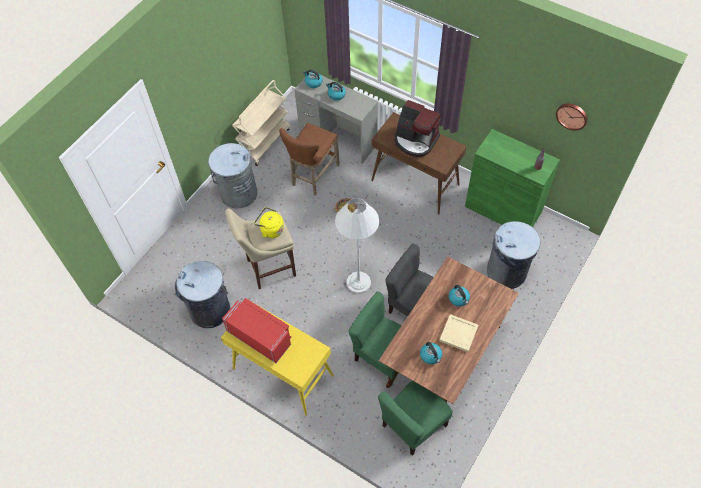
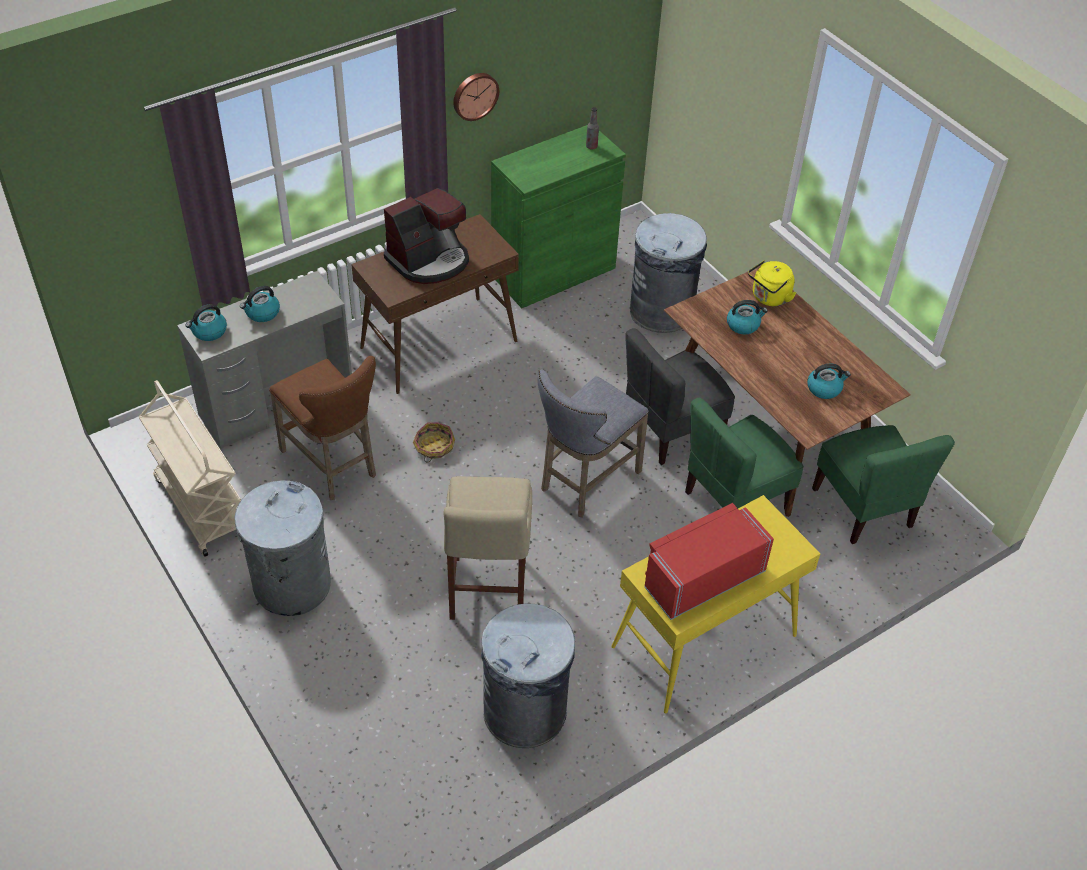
camera: 70 degrees left, 10 degrees down
yellow kettle [254,207,284,238] -> yellow kettle moved to [748,260,796,306]
white floor lamp [335,198,379,294] -> grey stool [537,370,649,518]
beige tray [439,314,478,352] -> none
wall clock [556,103,588,131] -> wall clock moved to [453,73,499,121]

